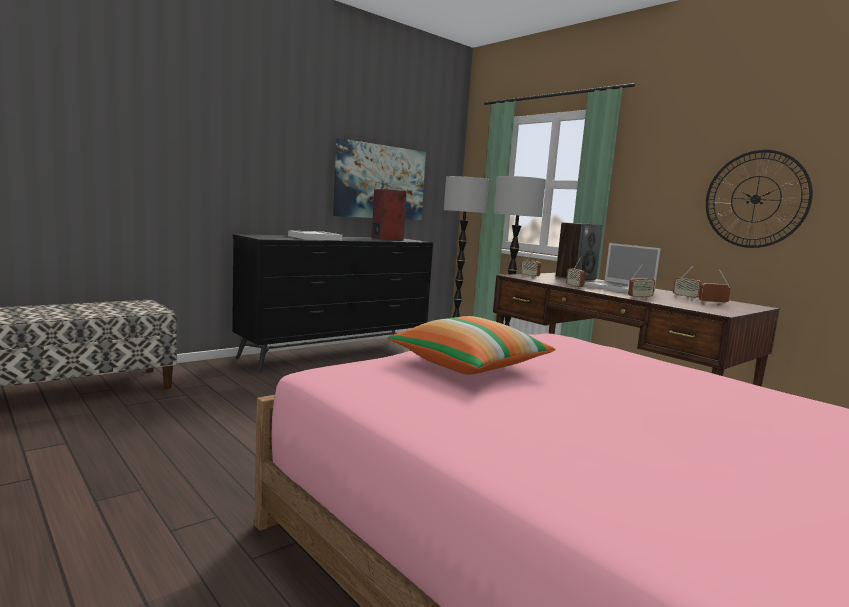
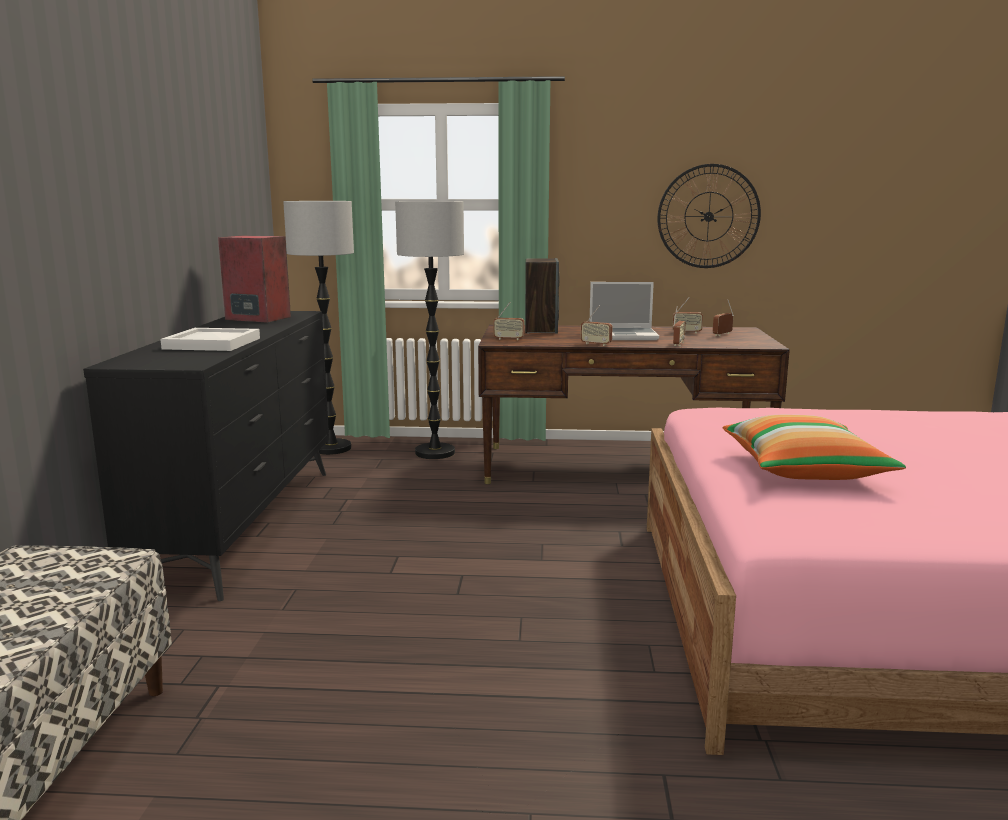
camera: 45 degrees left, 5 degrees up
picture [333,138,426,220] -> none

